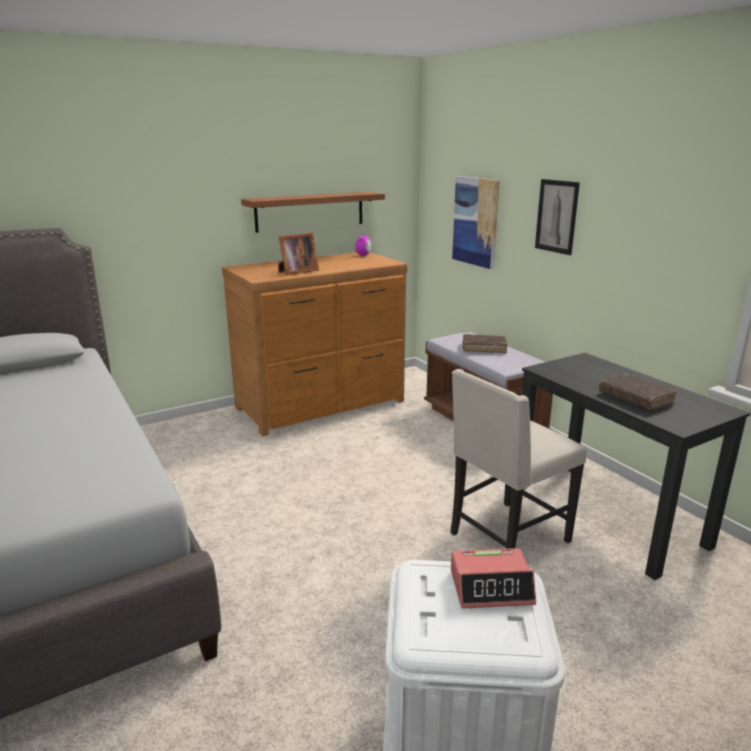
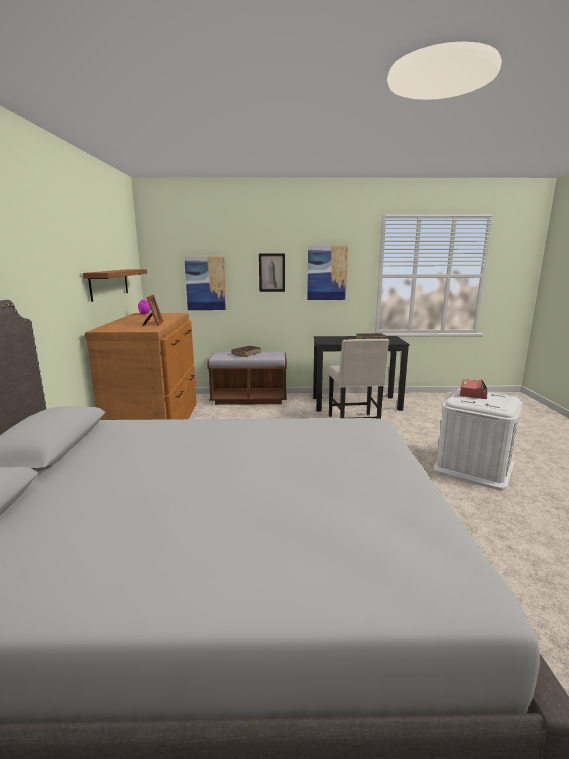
camera: 60 degrees left, 5 degrees down
none -> picture [307,246,348,300]

